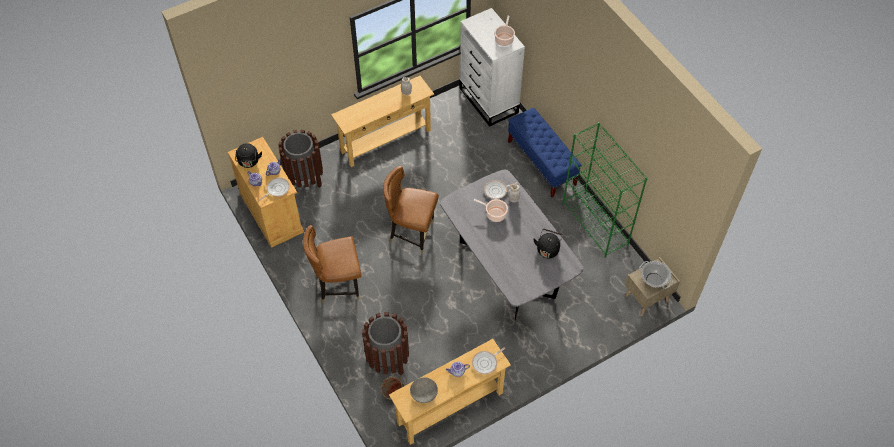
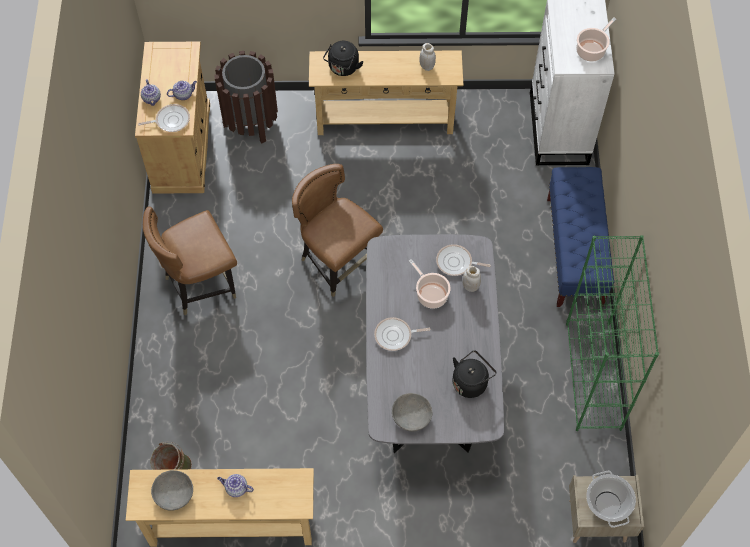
camera: 30 degrees right, 5 degrees up
black kettle [235,143,262,168] -> black kettle moved to [323,41,364,76]
brown chair [303,225,361,304] -> brown chair turned 45 degrees counterclockwise [143,207,237,315]
brown trash can [362,312,409,376] -> none
frying pan [472,347,505,374] -> frying pan moved to [374,317,431,351]
none -> grey bowl [392,393,432,431]

